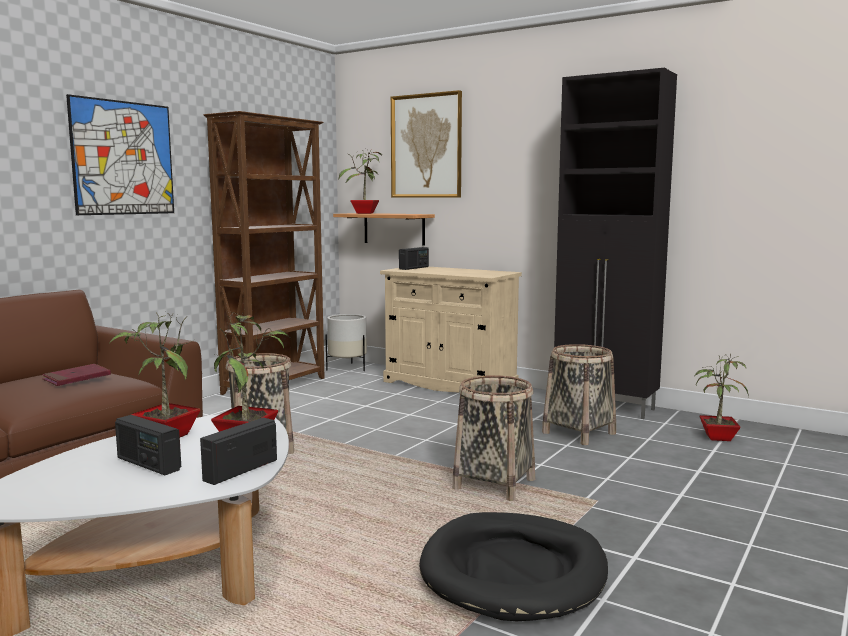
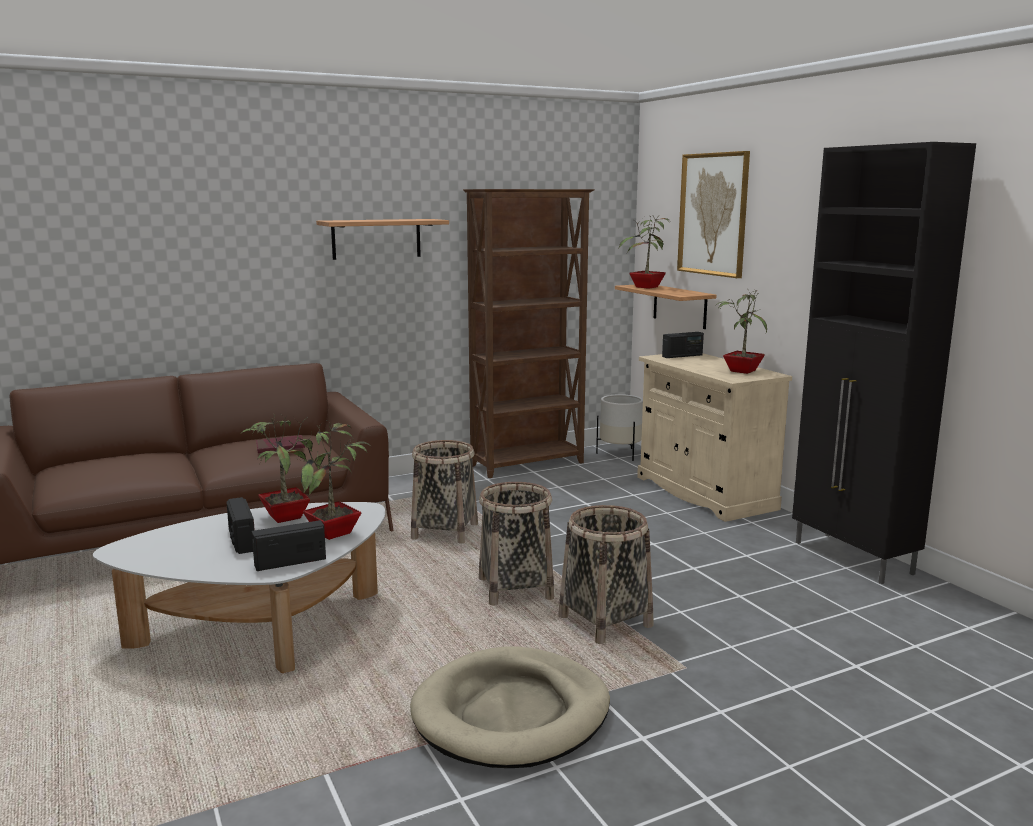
camera: 30 degrees right, 5 degrees up
picture [66,94,174,215] -> shelf [316,219,449,260]
black dog bed [420,512,608,621] -> beige dog bed [410,646,610,768]
basket [542,344,616,445] -> basket moved to [479,482,554,606]
potted plant [695,354,749,441] -> potted plant moved to [718,288,767,374]

